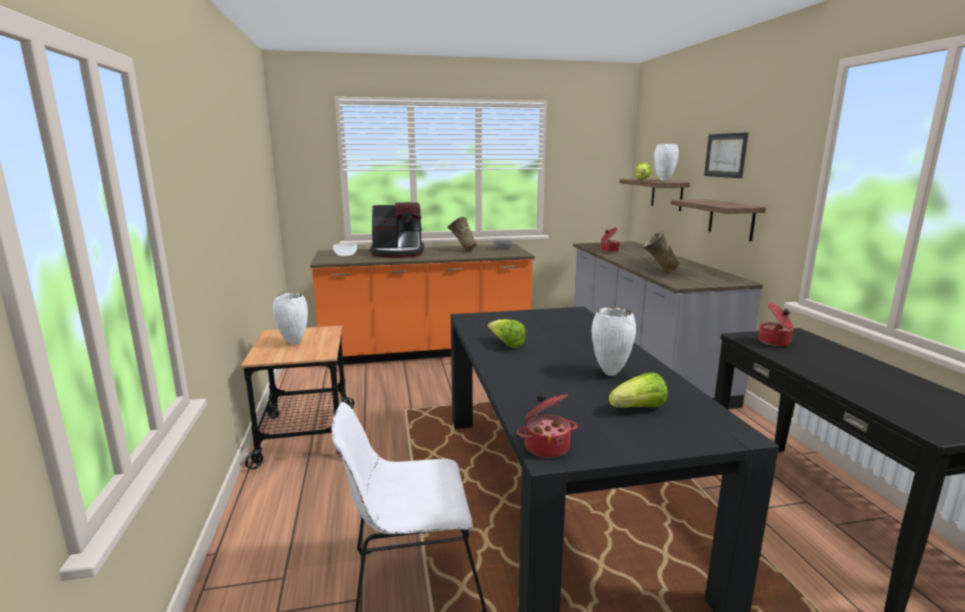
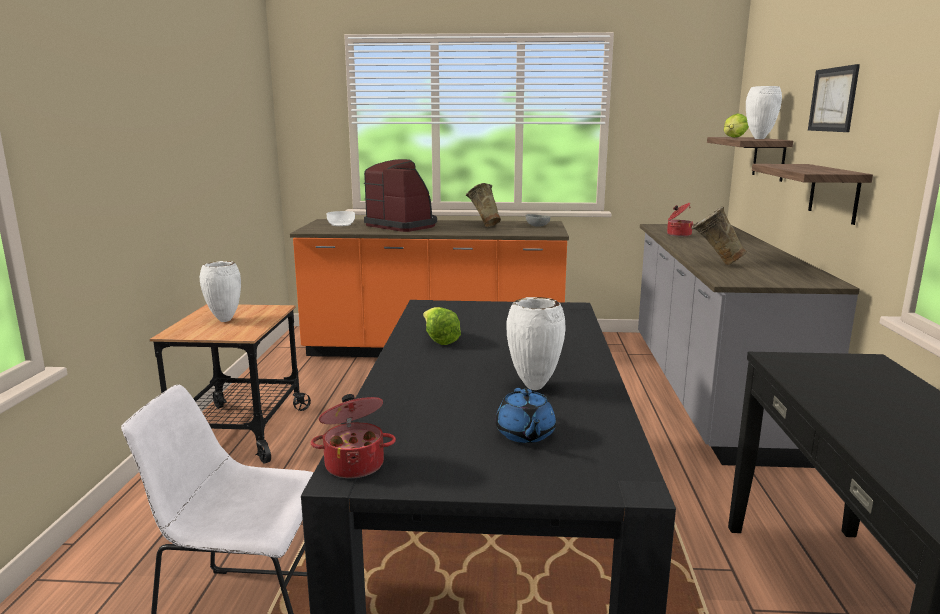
camera: 15 degrees right, 0 degrees up
coffee machine [370,202,424,258] -> coffee machine turned 150 degrees counterclockwise [364,159,437,232]
lettuce [609,373,668,408] -> blue teapot [495,388,556,443]
cooking pot [758,303,794,346] -> none

